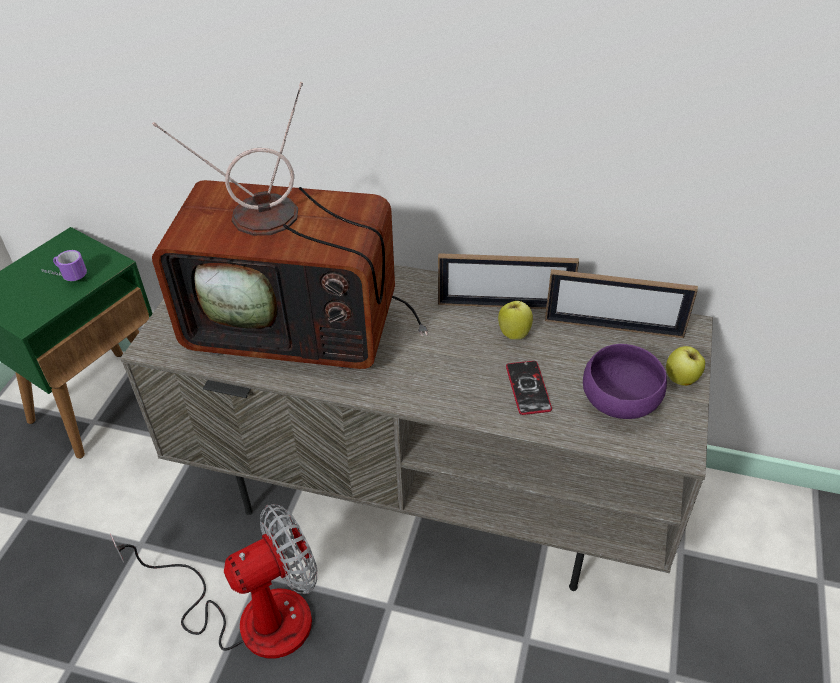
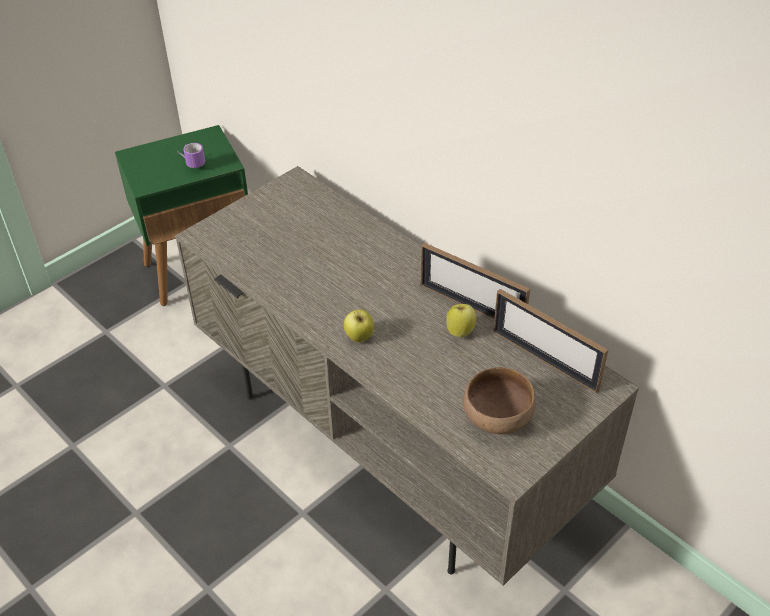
camera: 30 degrees right, 0 degrees up
fan [110,504,318,659] -> none
television [152,82,428,369] -> none
phone [506,361,552,415] -> none
purple bowl [583,344,667,419] -> brown bowl [463,367,536,434]
apple [666,346,705,386] -> apple moved to [344,309,374,342]

